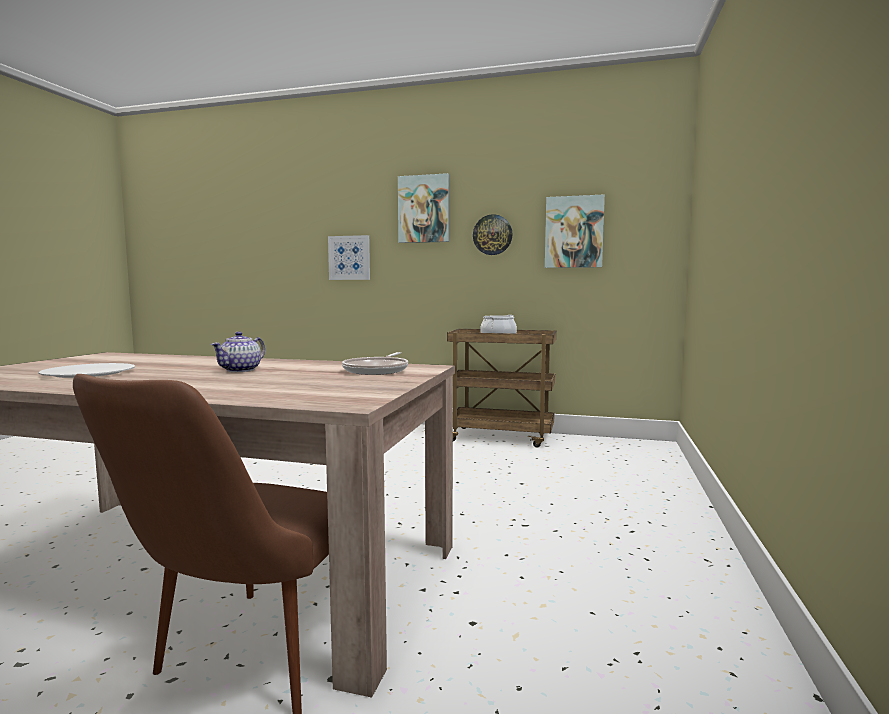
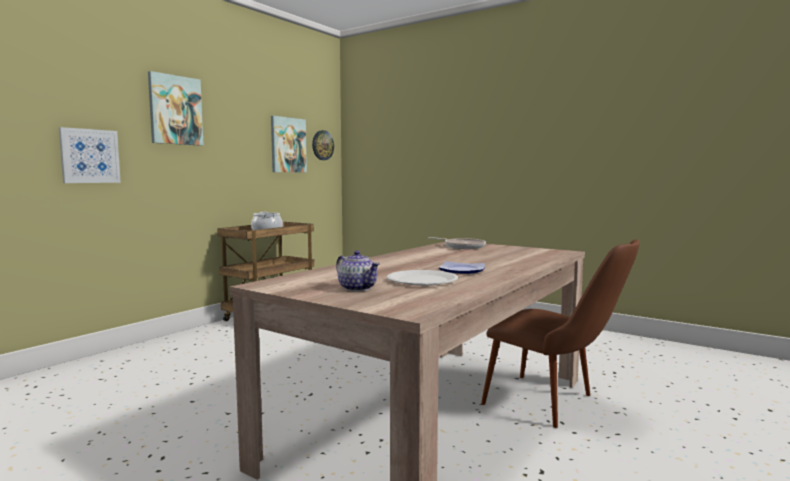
camera: 70 degrees left, 0 degrees up
teapot [211,332,265,372] -> teapot moved to [336,251,380,291]
wall clock [473,214,513,255] -> wall clock moved to [312,130,334,160]
none -> plate [439,261,485,274]

